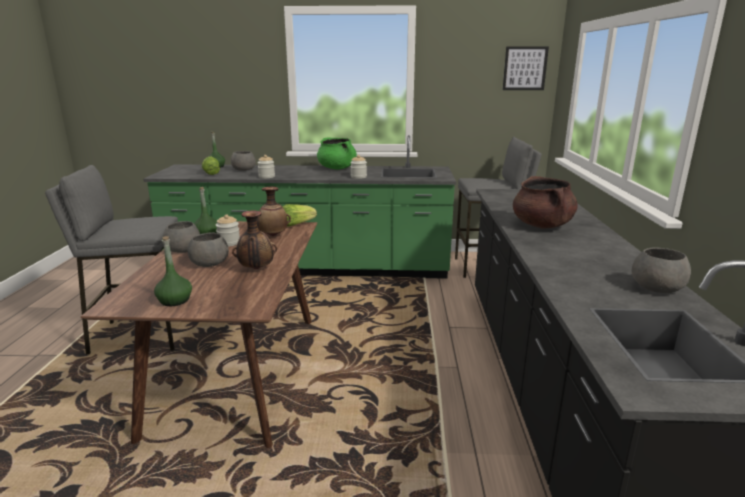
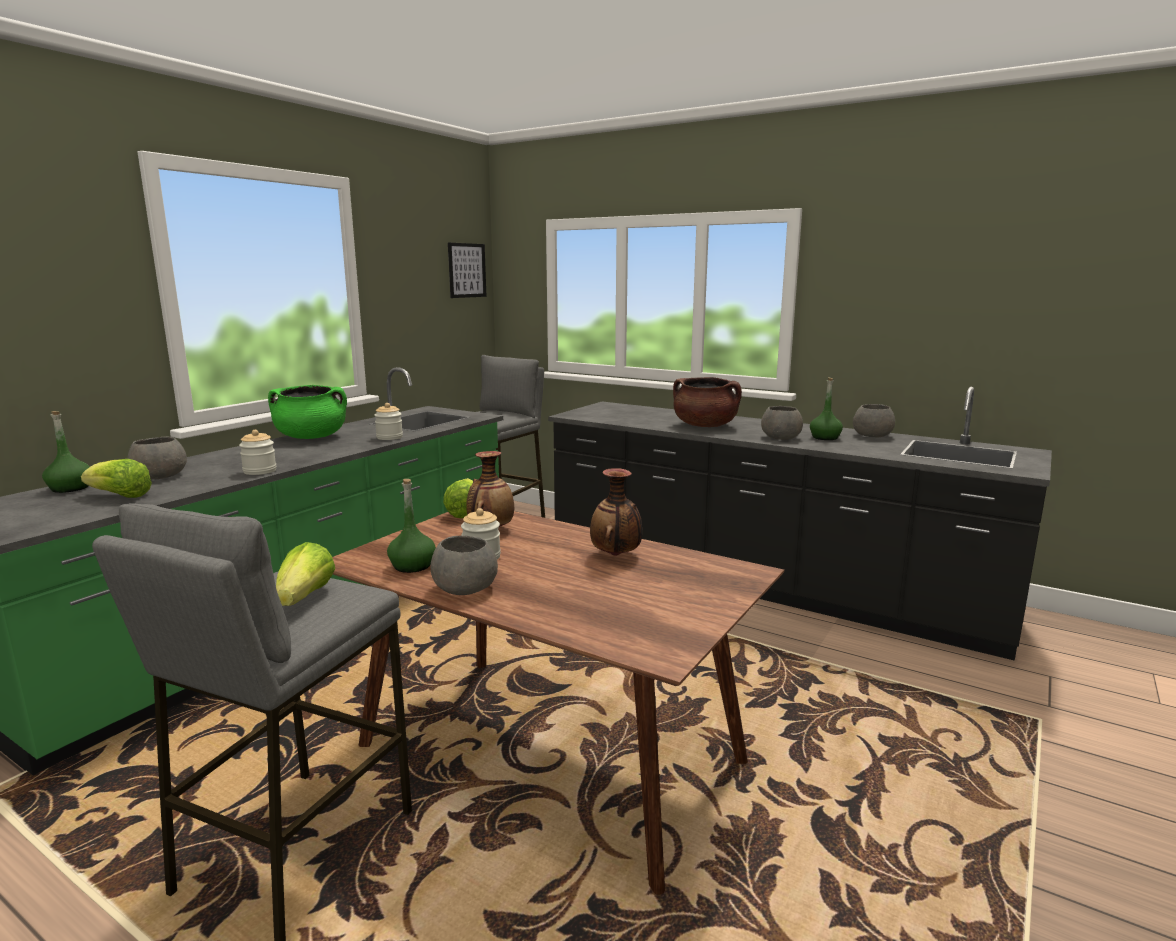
camera: 60 degrees left, 5 degrees down
green bottle [154,236,192,306] -> green bottle moved to [810,378,843,440]
grey bowl [188,232,229,267] -> grey bowl moved to [761,406,803,440]
none -> lettuce [276,542,335,606]

